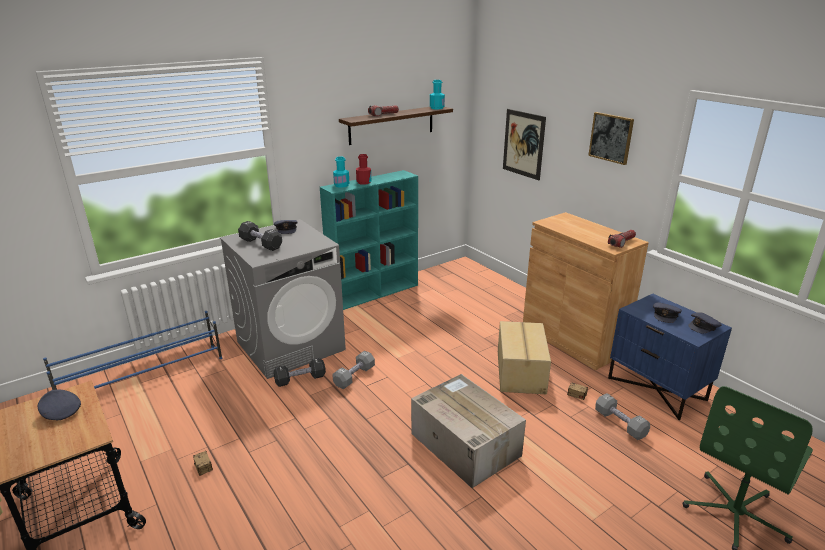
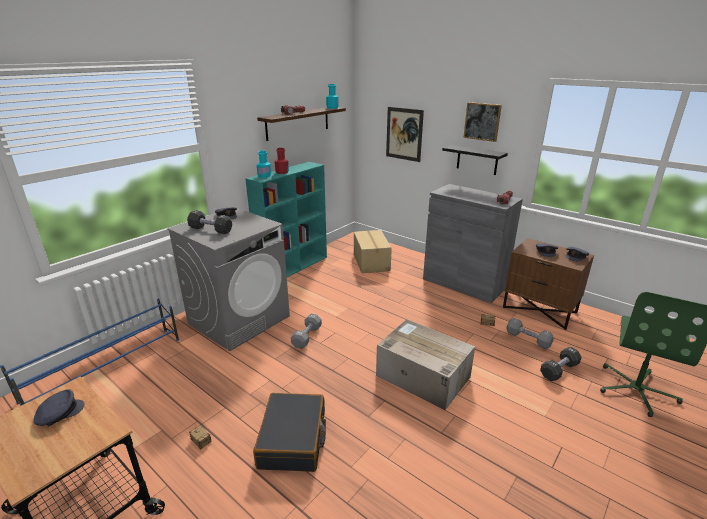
camera: 15 degrees left, 0 degrees up
grey cap [38,389,81,420] -> grey cap turned 120 degrees clockwise [34,389,85,426]
black dumbbell [273,358,326,387] -> black dumbbell moved to [540,347,582,381]
cardboard box [498,321,551,394] -> cardboard box moved to [354,230,392,273]
brown cabinet [523,212,649,370] -> grey cabinet [423,184,523,303]
blue nightstand [608,294,732,420] -> brown nightstand [503,238,594,330]
none -> black suitcase [253,393,326,472]
none -> black shelf [442,145,508,175]

